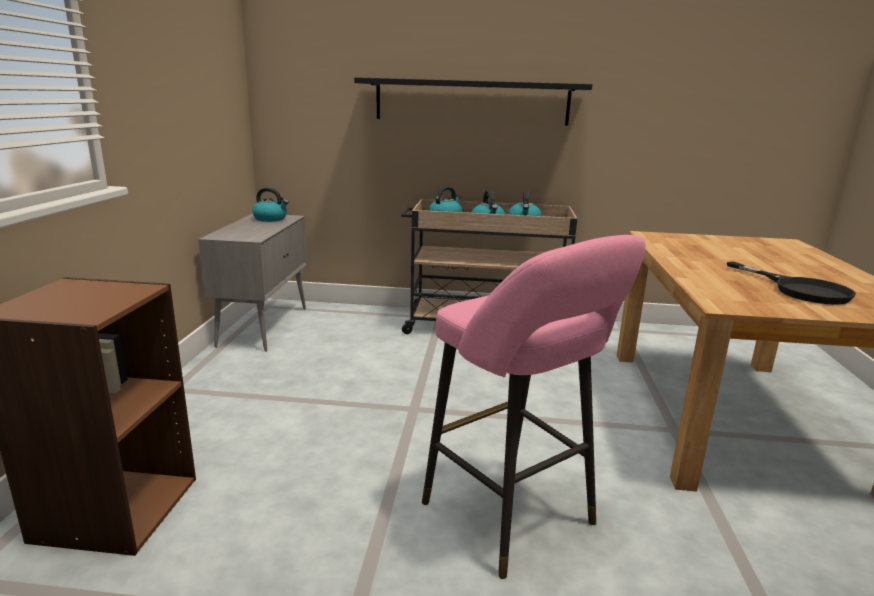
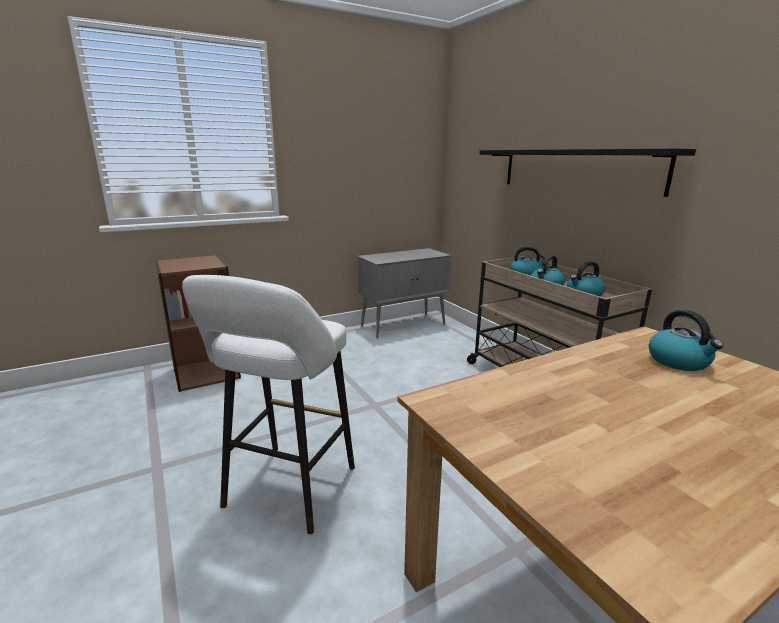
camera: 55 degrees right, 0 degrees up
kettle [252,187,289,222] -> kettle moved to [649,310,723,371]
pink stool [422,235,646,579] -> white stool [182,275,355,534]
black frying pan [727,261,856,305] -> none

